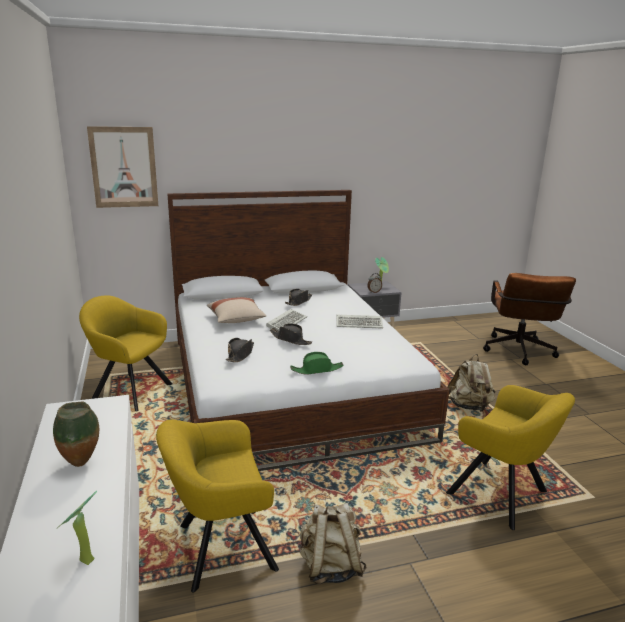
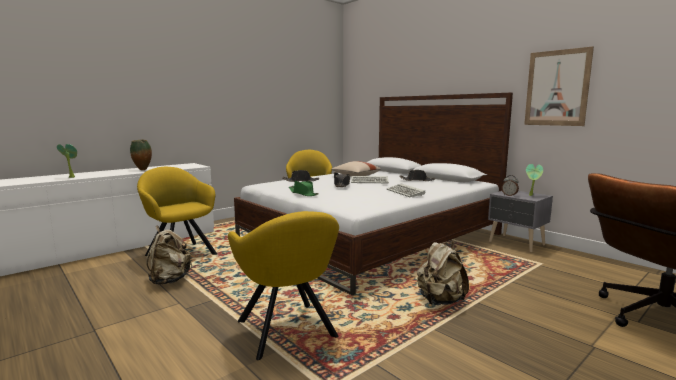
camera: 65 degrees right, 10 degrees down
picture [87,126,158,208] -> picture moved to [524,46,594,126]
yellow armchair [446,385,575,530] -> yellow armchair turned 45 degrees counterclockwise [228,211,339,360]

